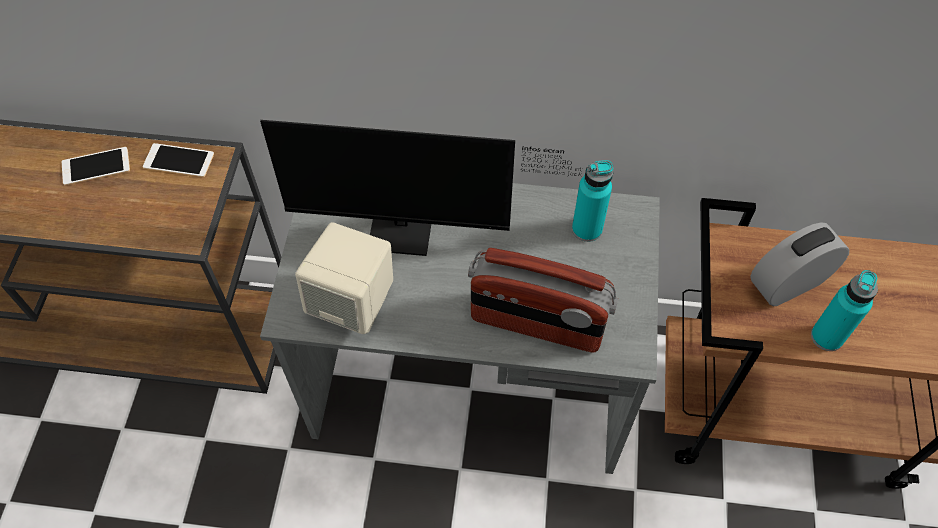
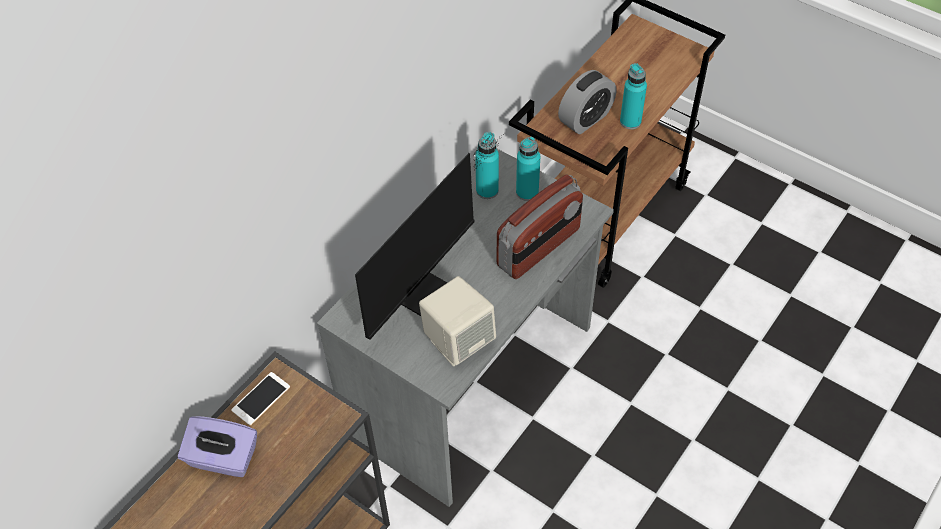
camera: 60 degrees left, 5 degrees down
phone [62,147,130,185] -> purple tissue box [178,416,257,477]
alarm clock [750,223,849,306] -> alarm clock turned 135 degrees counterclockwise [558,70,616,134]
none -> turquoise bottle [516,137,540,201]

